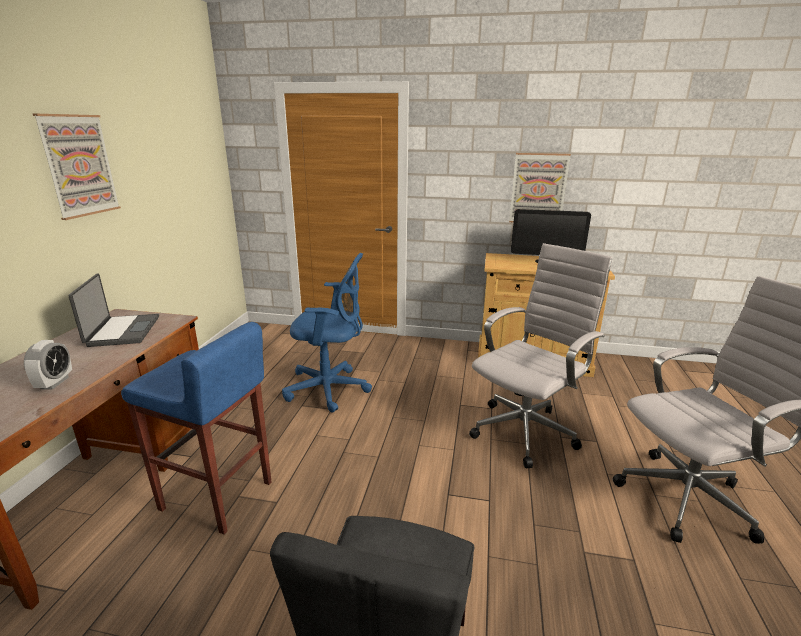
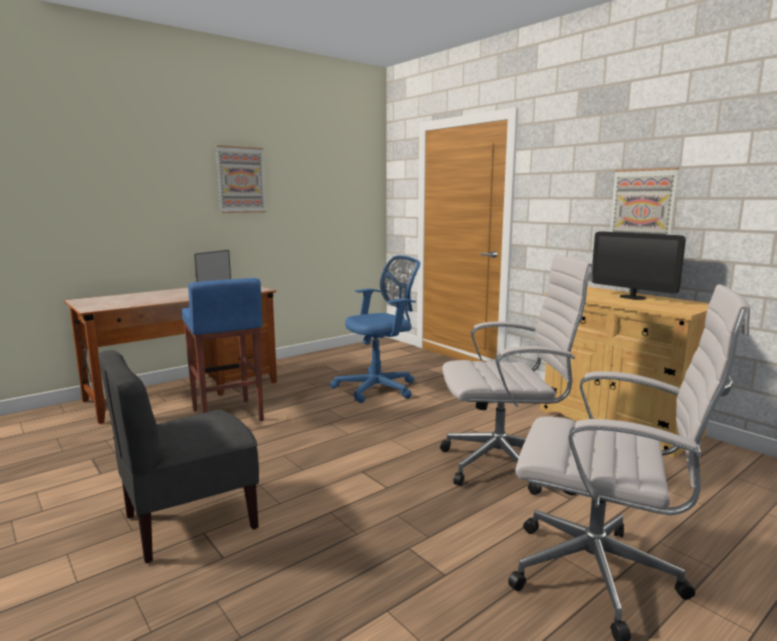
camera: 40 degrees right, 10 degrees down
alarm clock [24,340,72,390] -> none
blue office chair [282,253,372,413] -> blue office chair turned 75 degrees counterclockwise [330,255,420,403]

